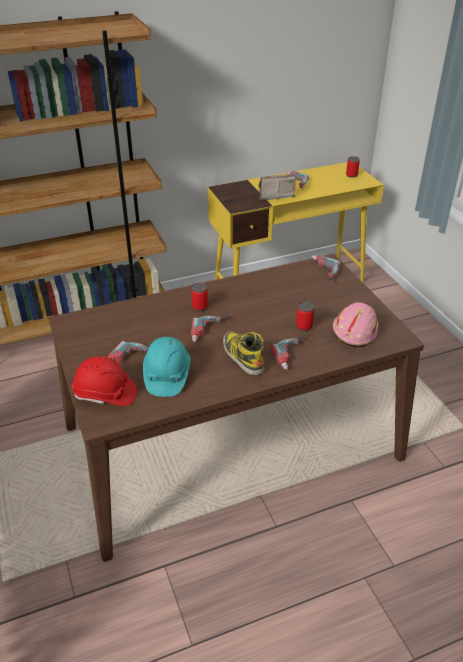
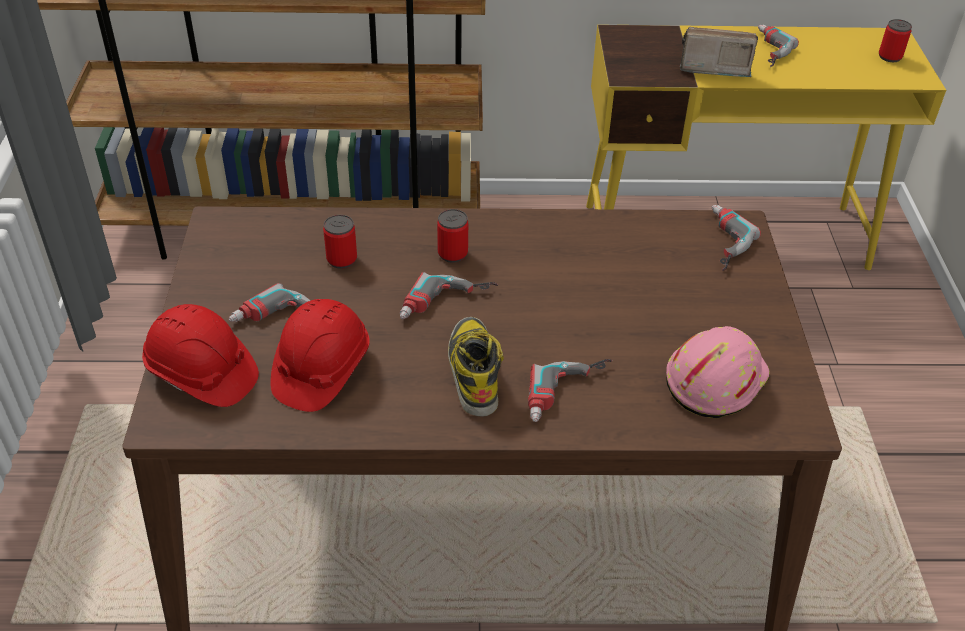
camera: 20 degrees right, 5 degrees up
turquoise hard hat [143,337,190,397] -> red hard hat [270,299,370,412]
can [296,302,315,331] -> can moved to [323,215,357,269]

